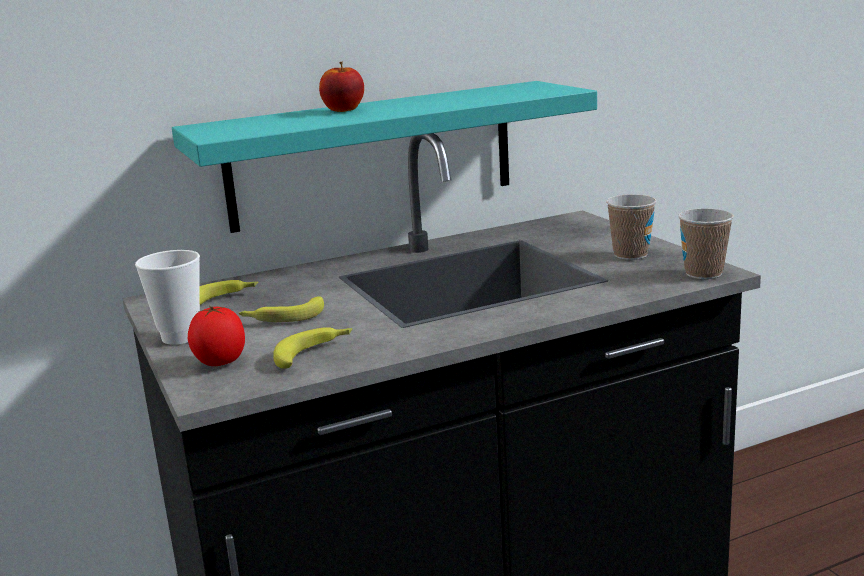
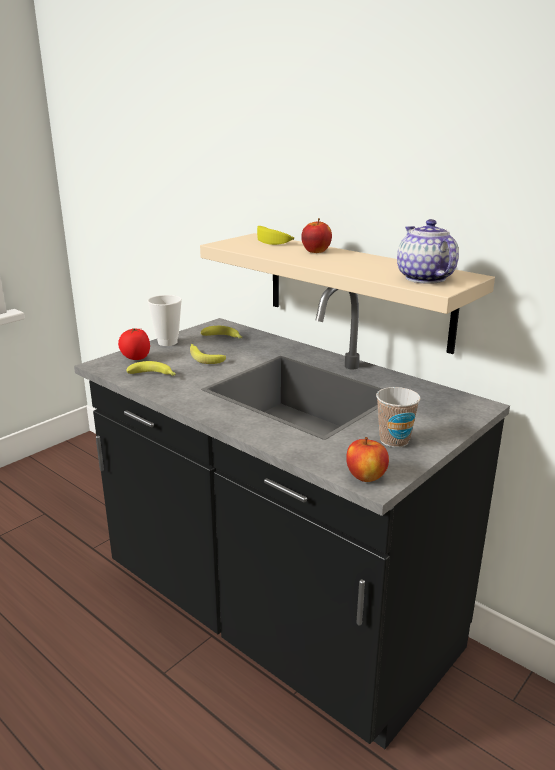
camera: 65 degrees right, 5 degrees up
turquoise shelf [172,81,597,233] -> beige shelf [200,233,495,354]
cup [678,208,734,279] -> apple [346,437,389,482]
none -> banana [257,226,294,245]
none -> teapot [397,219,459,284]

